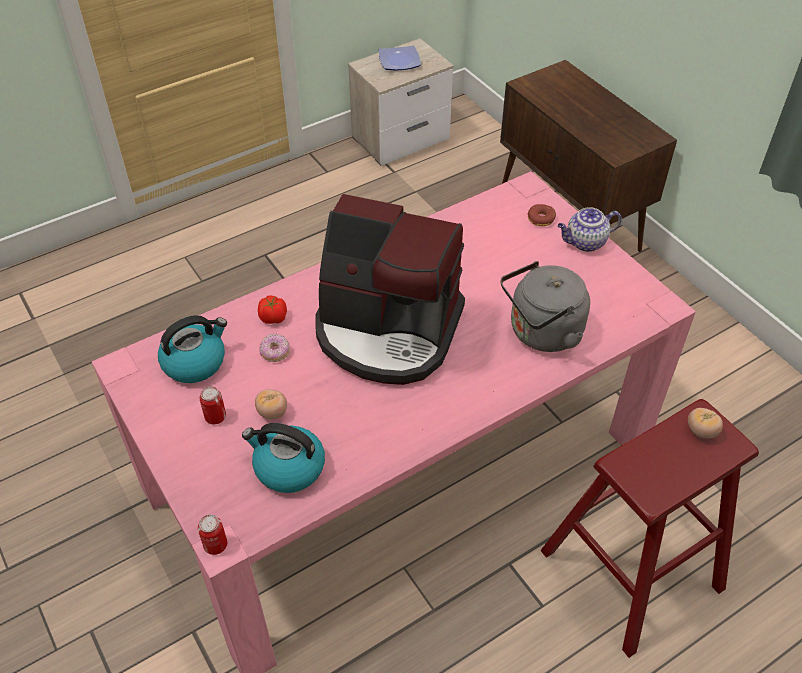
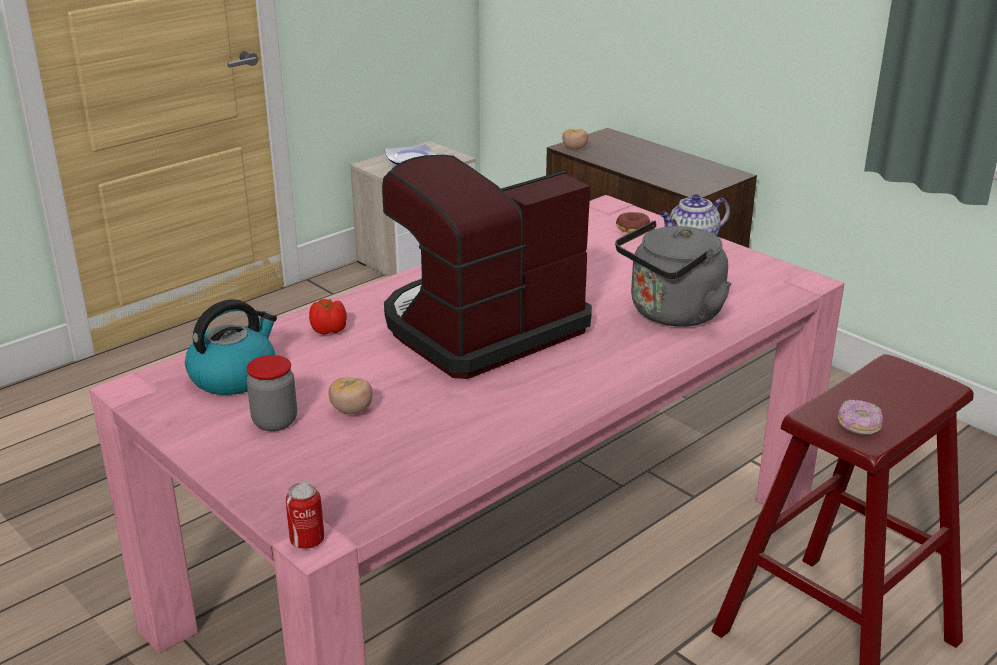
camera: 10 degrees left, 20 degrees down
can [200,386,226,424] -> jar [246,355,297,431]
kettle [242,423,325,493] -> none
donut [259,334,290,362] -> donut moved to [838,399,883,435]
coffee machine [315,194,465,385] -> coffee machine turned 135 degrees clockwise [382,155,592,379]
tomato [688,408,723,439] -> tomato moved to [562,129,588,150]

